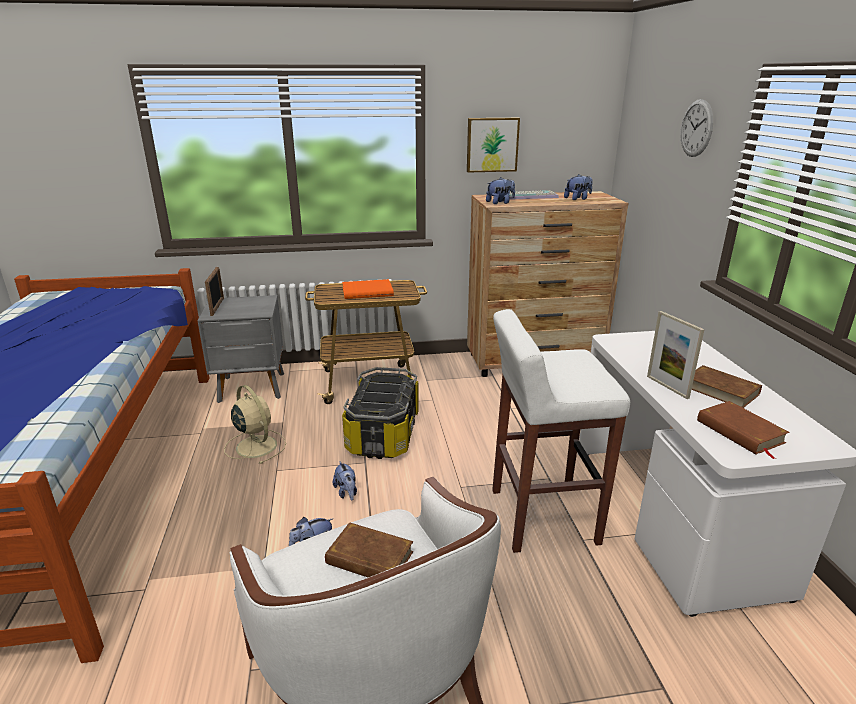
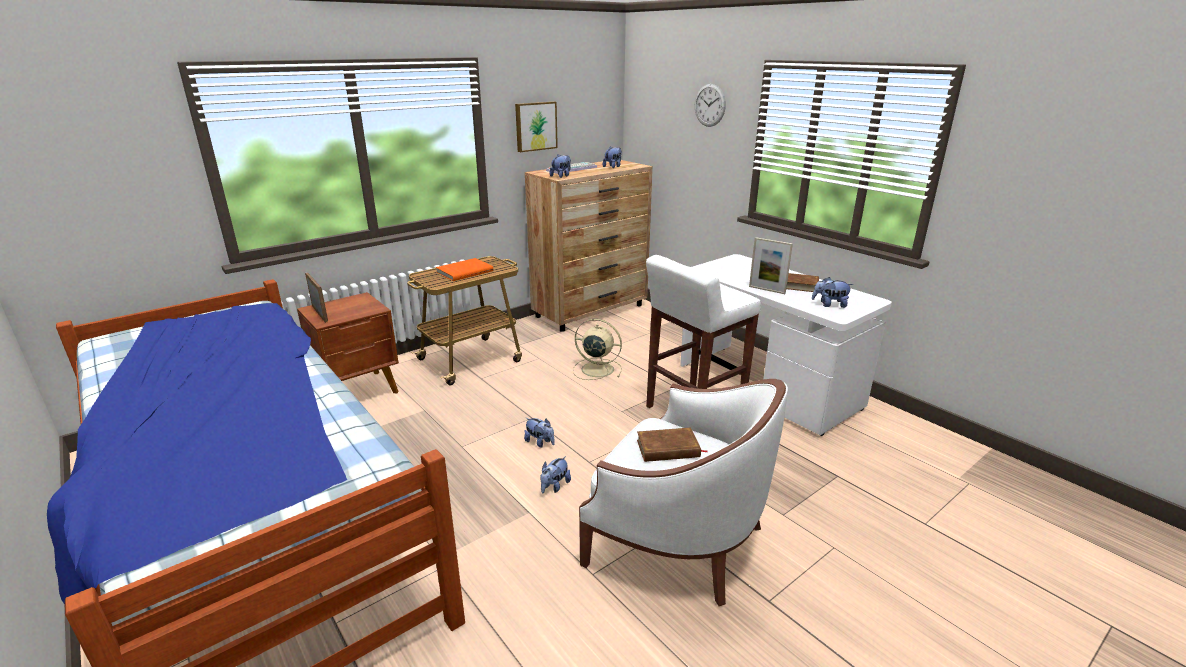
camera: 30 degrees left, 0 degrees up
grey nightstand [198,295,284,403] -> brown nightstand [297,292,399,393]
beige fan [224,385,286,464] -> beige fan moved to [573,319,622,380]
storage box [342,367,419,459] -> none
brown book [697,401,790,459] -> plush toy [812,277,853,308]

